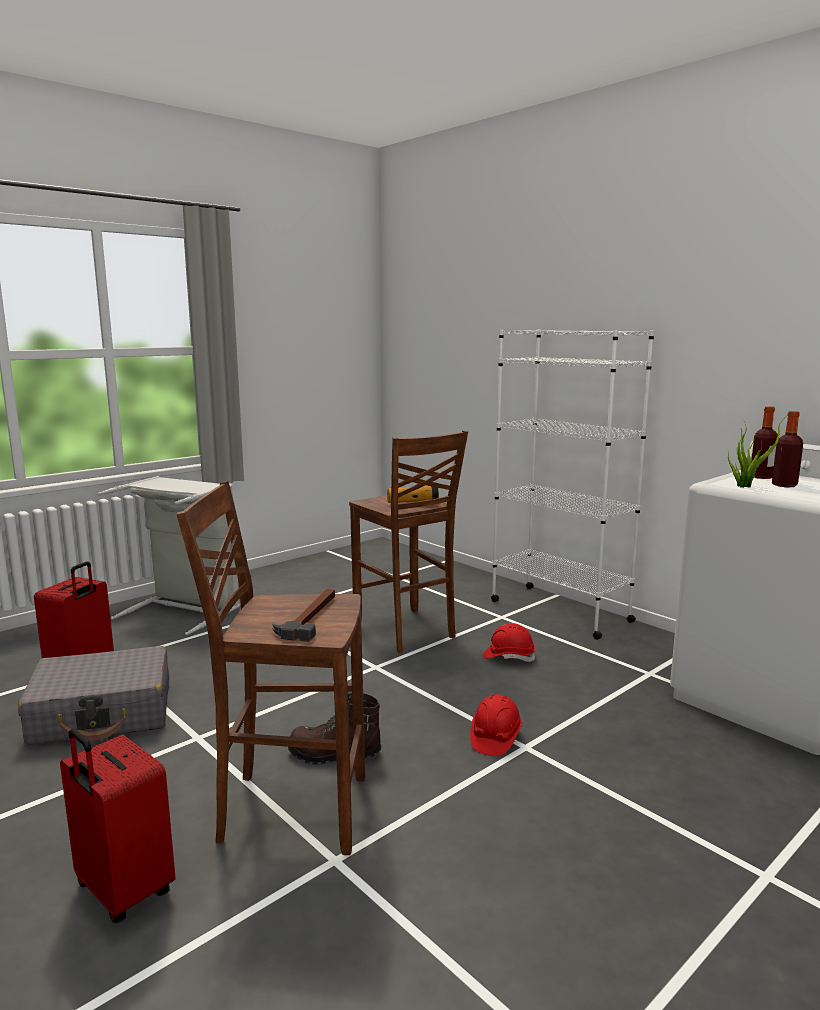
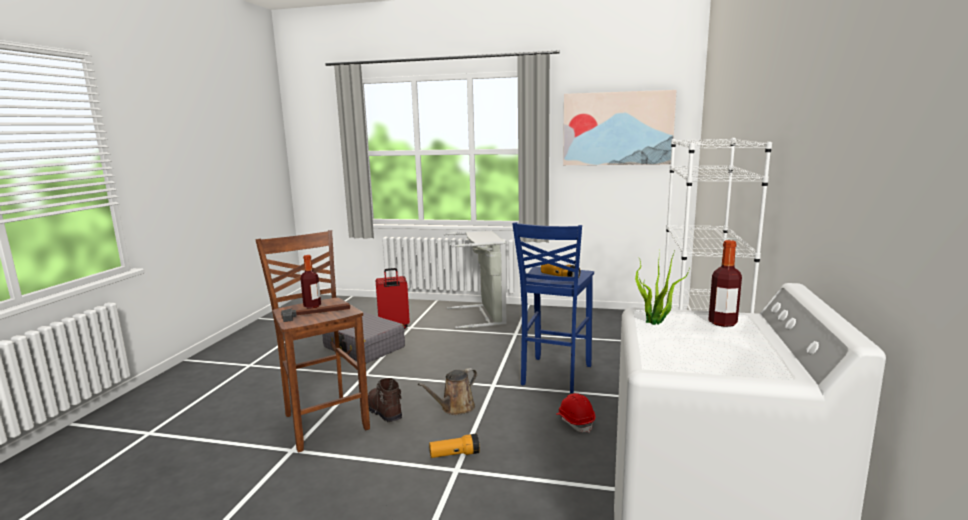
camera: 55 degrees right, 0 degrees up
red suitcase [60,729,175,923] -> none
brown stool [349,430,468,653] -> blue stool [512,222,594,393]
red hard hat [470,694,522,756] -> flashlight [429,434,480,458]
bottle [772,411,803,487] -> bottle moved to [300,255,321,309]
none -> brown watering can [418,368,477,415]
none -> picture [563,90,676,165]

